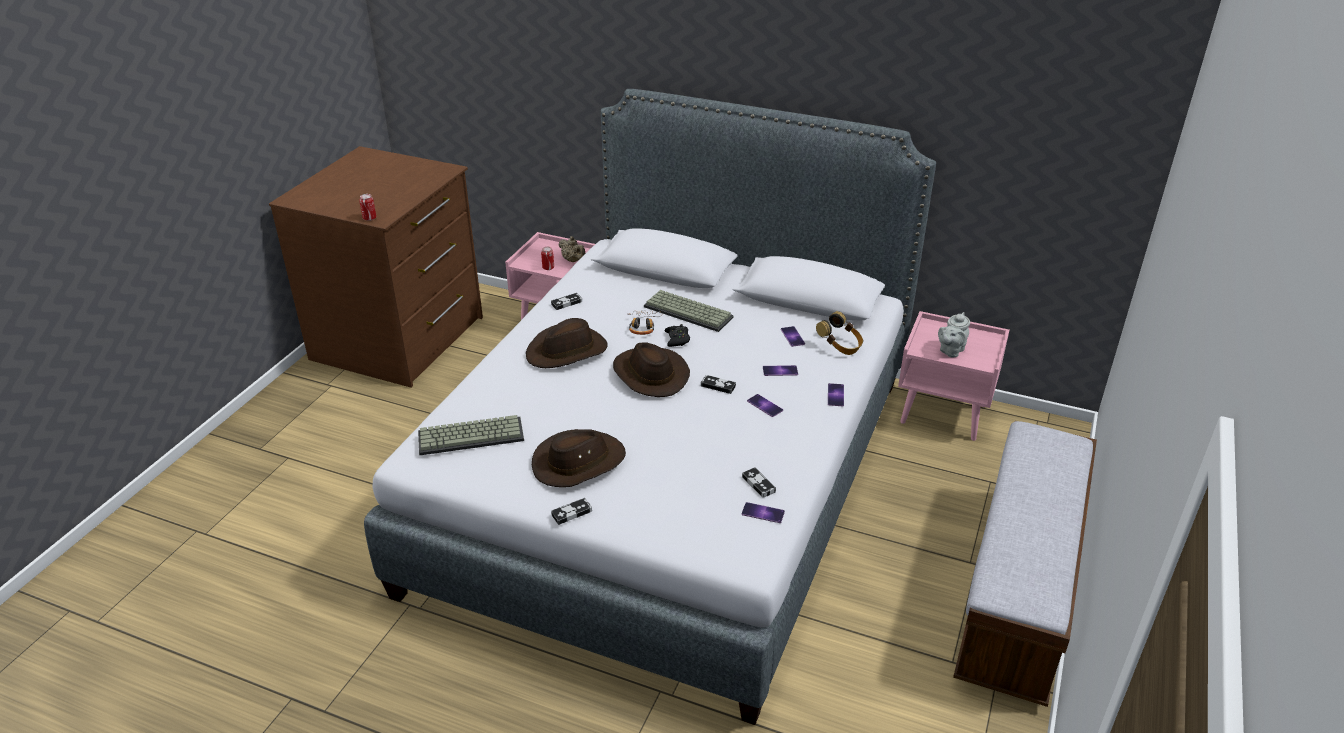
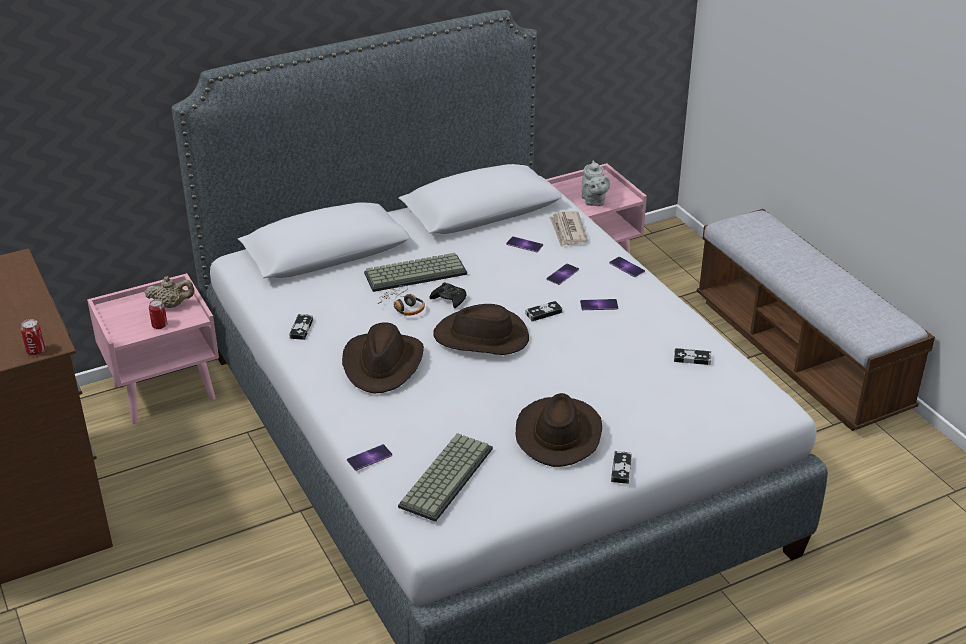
camera: 50 degrees left, 0 degrees up
phone [742,502,785,523] -> phone moved to [347,444,392,471]
headphones [816,311,863,355] -> newspaper [549,211,588,247]

